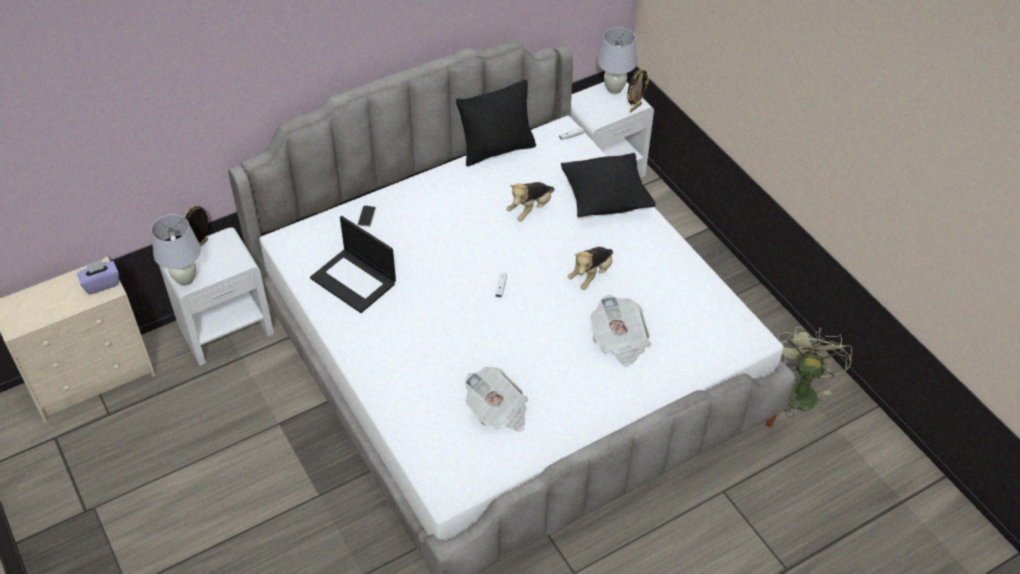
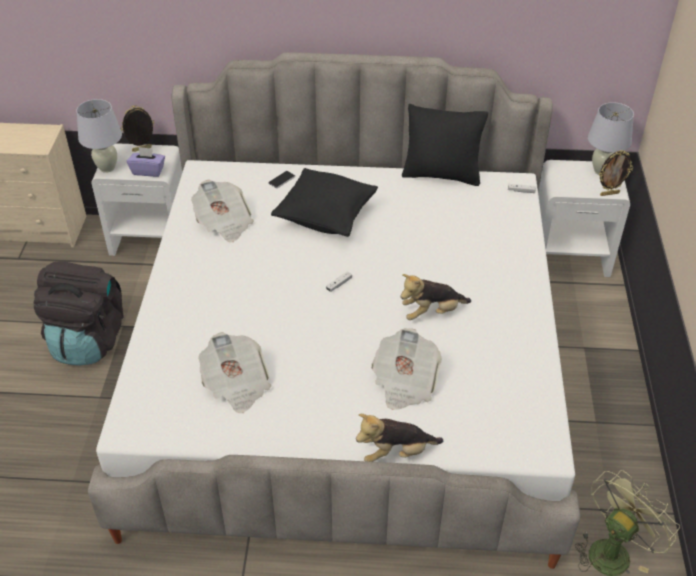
camera: 35 degrees right, 5 degrees down
purple tissue box [77,260,119,294] -> purple tissue box moved to [127,147,165,177]
laptop [310,216,396,313] -> newspaper [191,180,254,242]
plush toy [506,182,555,222] -> plush toy moved to [356,414,443,462]
black pillow [561,153,656,218] -> black pillow moved to [271,168,378,237]
none -> black backpack [33,261,124,366]

